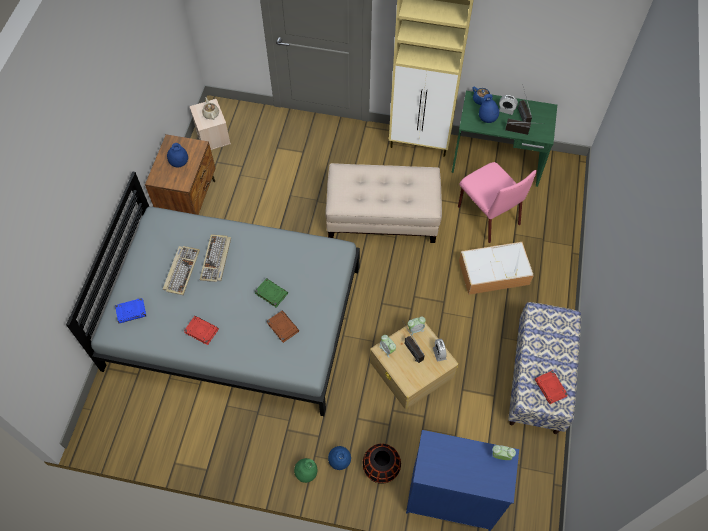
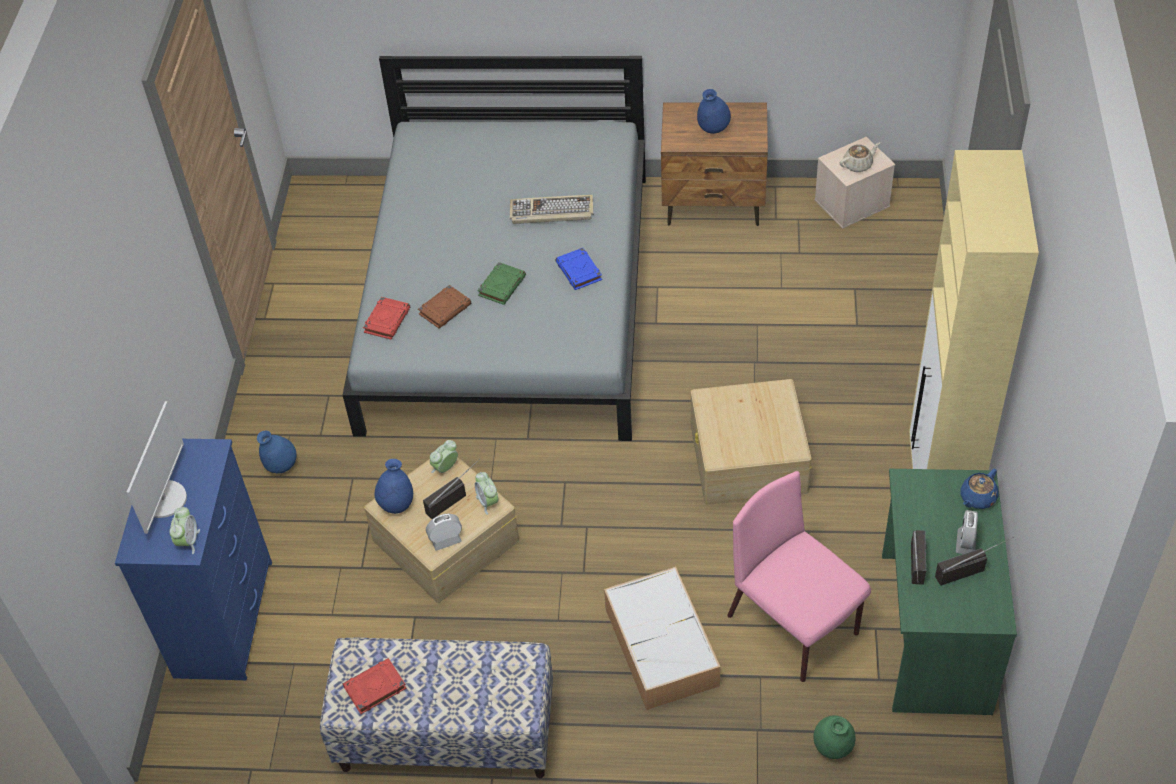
camera: 85 degrees right, 10 degrees down
blue book [115,298,146,323] -> blue book moved to [556,248,602,290]
keyboard [163,246,200,295] -> none
red book [184,316,219,345] -> red book moved to [363,297,410,339]
green vase [294,458,317,483] -> green vase moved to [814,716,856,759]
beige ottoman [325,163,442,243] -> beige storage box [691,379,812,505]
black vase [363,444,401,484] -> none
pink chair [458,162,537,243] -> pink chair turned 90 degrees clockwise [727,471,871,682]
blue vase [479,94,499,123] -> blue vase moved to [374,459,413,514]
none -> monitor [126,401,187,534]

